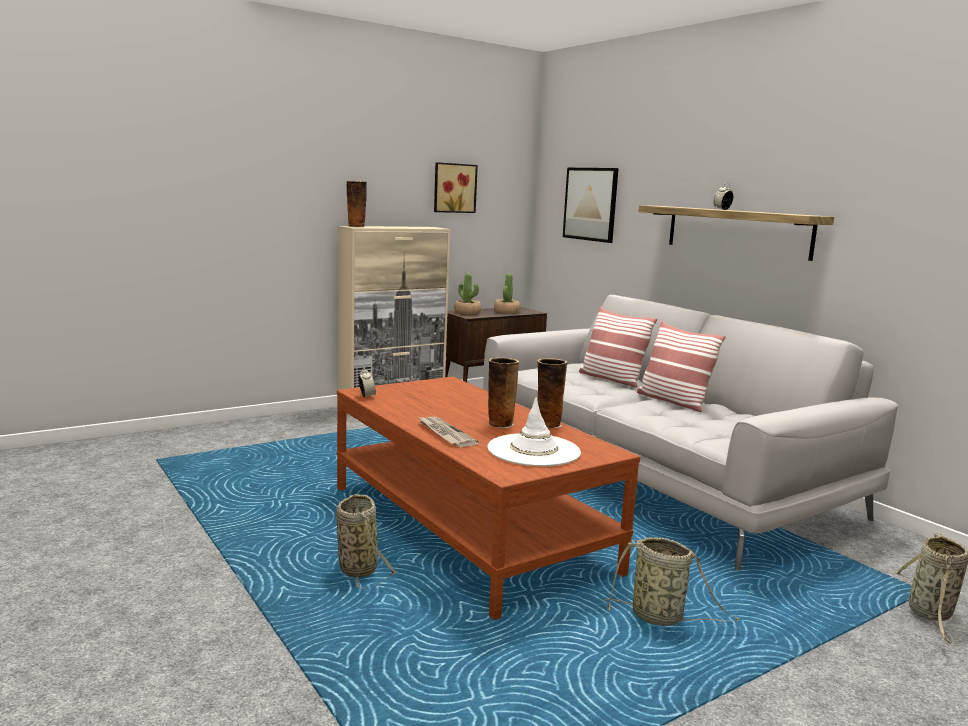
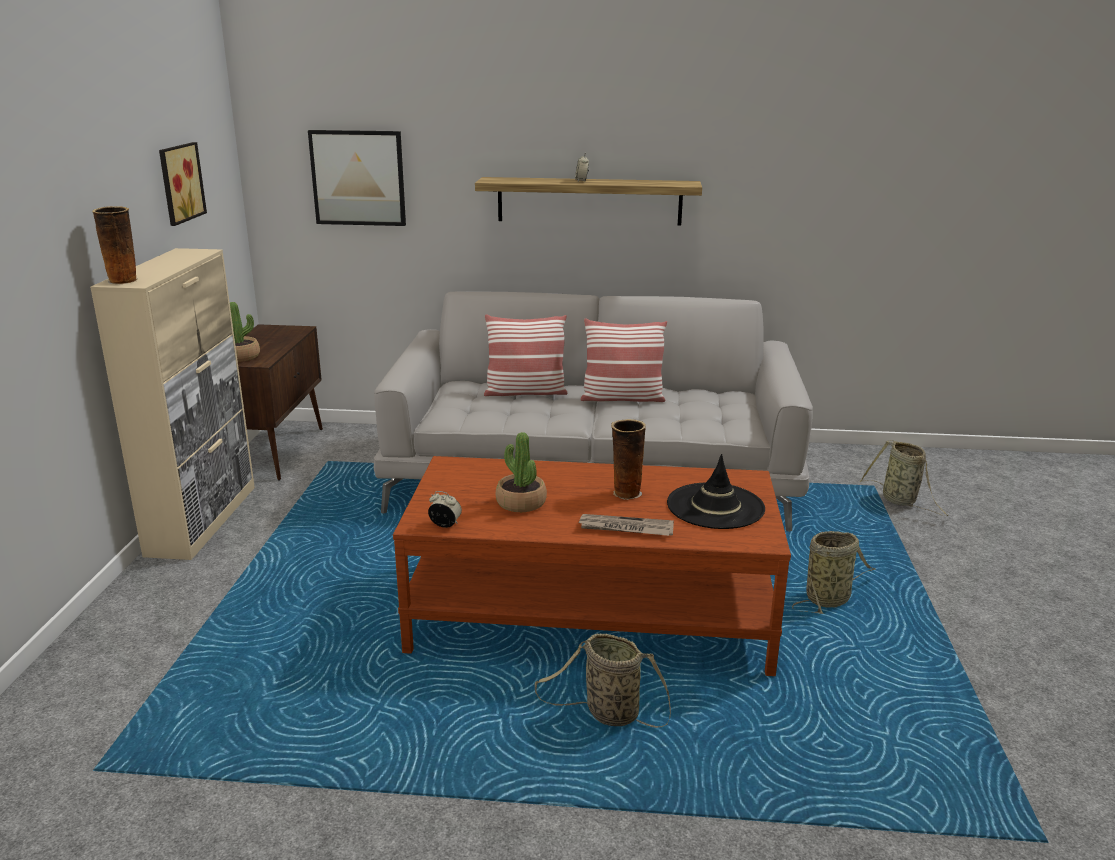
camera: 50 degrees left, 10 degrees up
white hat [487,397,581,467] -> black hat [667,454,765,529]
potted plant [494,273,520,314] -> potted plant moved to [496,432,547,512]
vase [537,358,567,428] -> none

